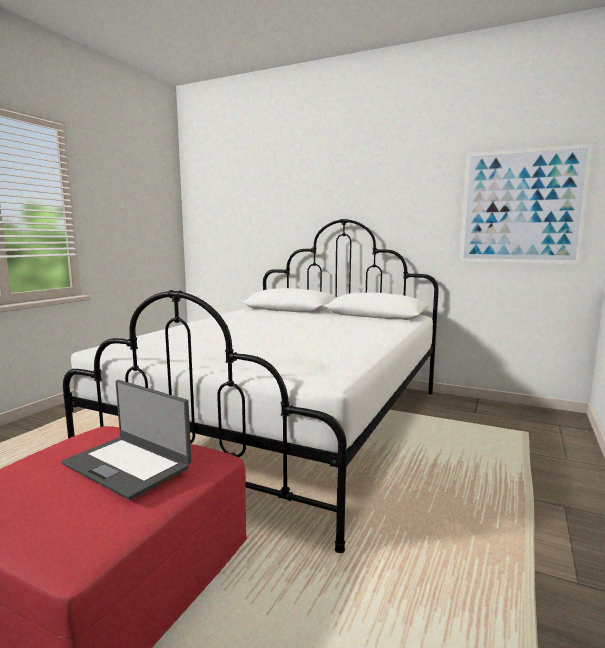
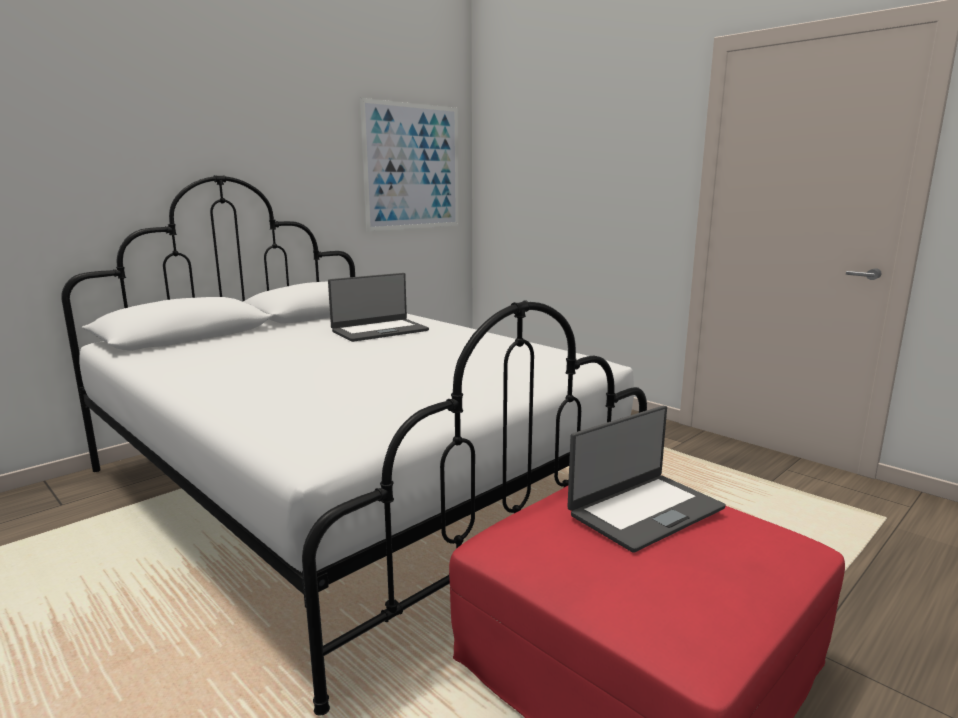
camera: 70 degrees left, 5 degrees up
none -> laptop [328,273,429,342]

